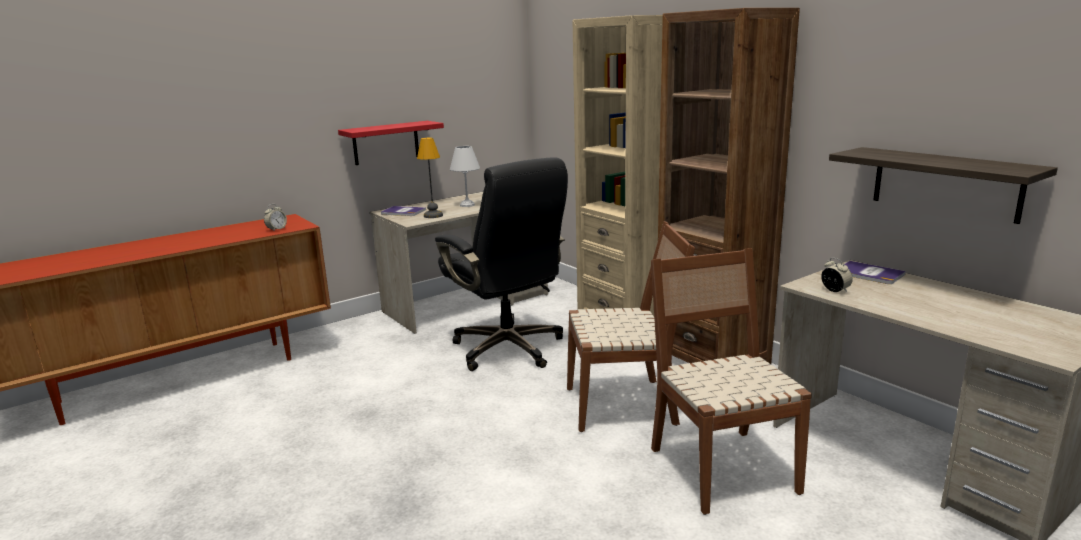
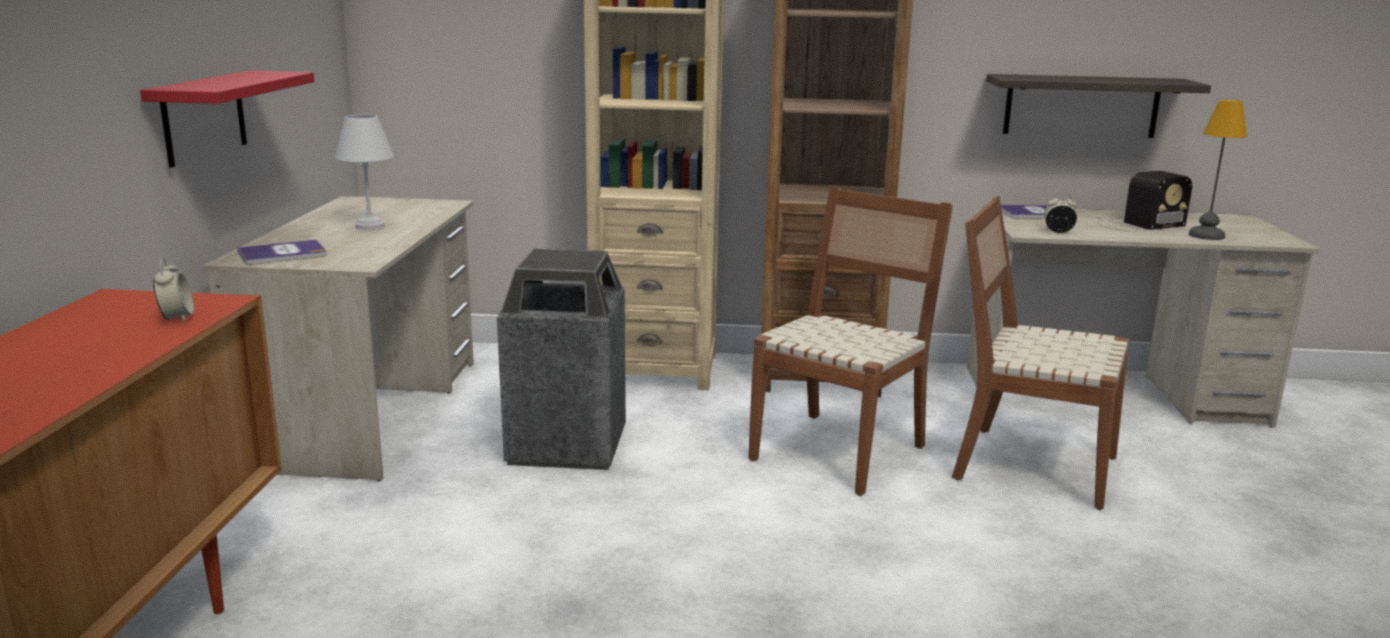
camera: 50 degrees left, 0 degrees up
table lamp [417,138,443,218] -> table lamp moved to [1189,100,1247,240]
black office chair [435,157,568,371] -> trash can [497,249,626,470]
none -> radio [1096,171,1192,232]

